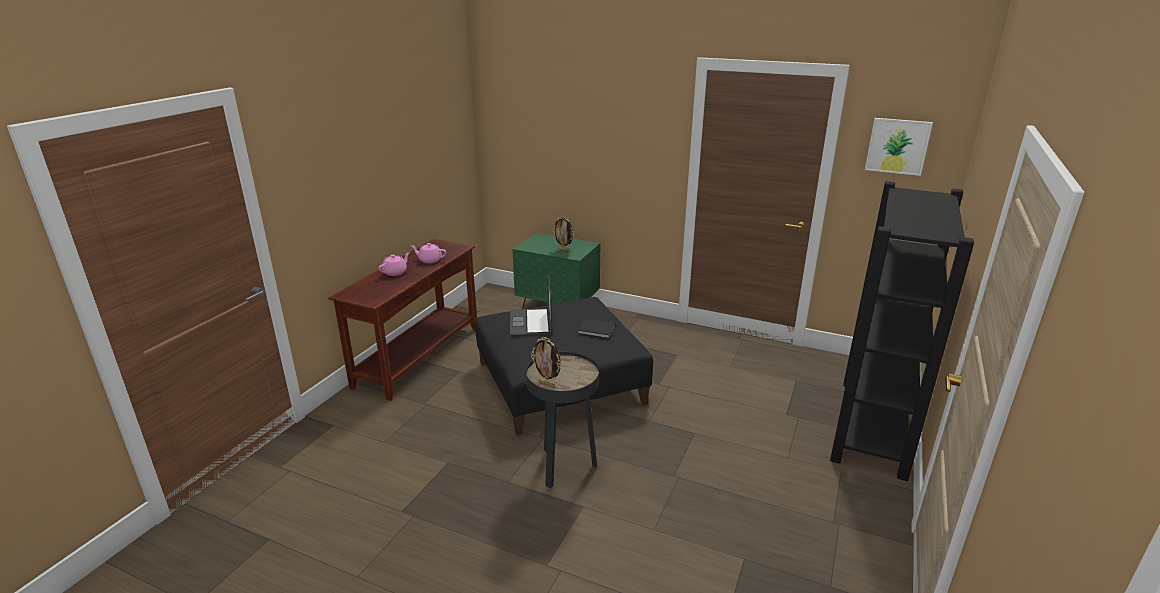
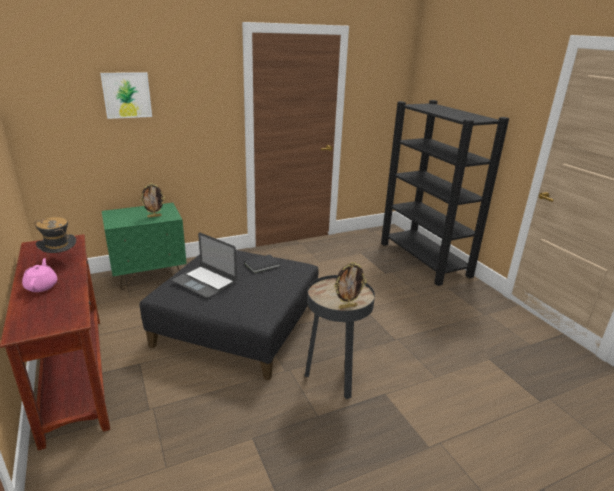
camera: 50 degrees left, 0 degrees up
pink teapot [411,243,446,263] -> hat [35,217,76,257]
picture [865,118,933,176] -> picture moved to [100,72,152,119]

